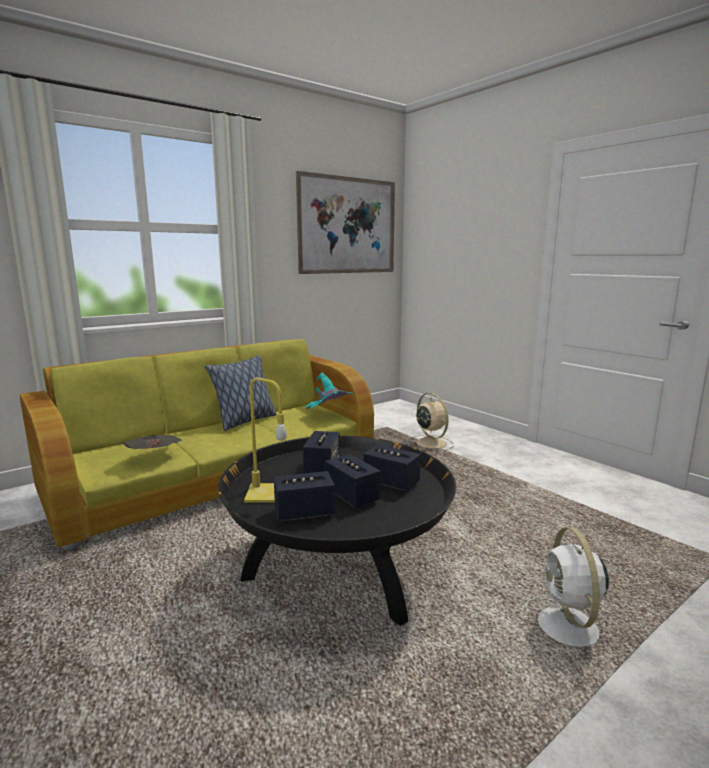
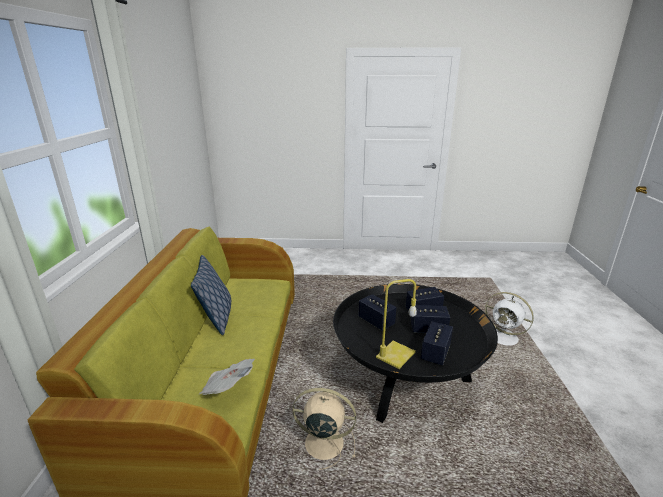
camera: 50 degrees left, 10 degrees up
picture [296,171,395,274] -> none
turquoise hat [306,372,352,410] -> none
beige fan [414,392,454,452] -> beige fan moved to [292,388,356,470]

